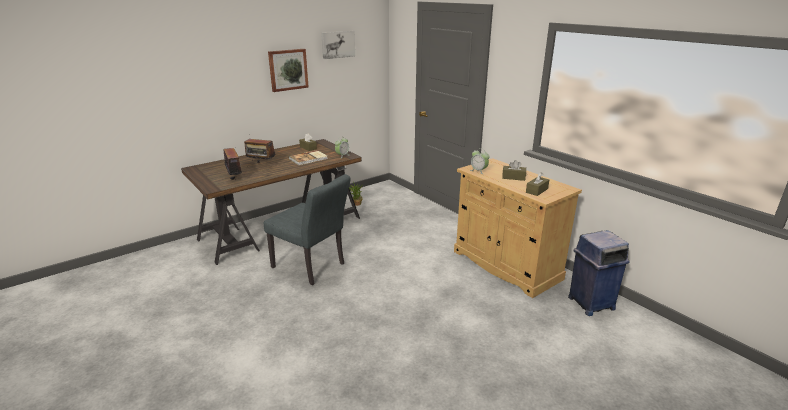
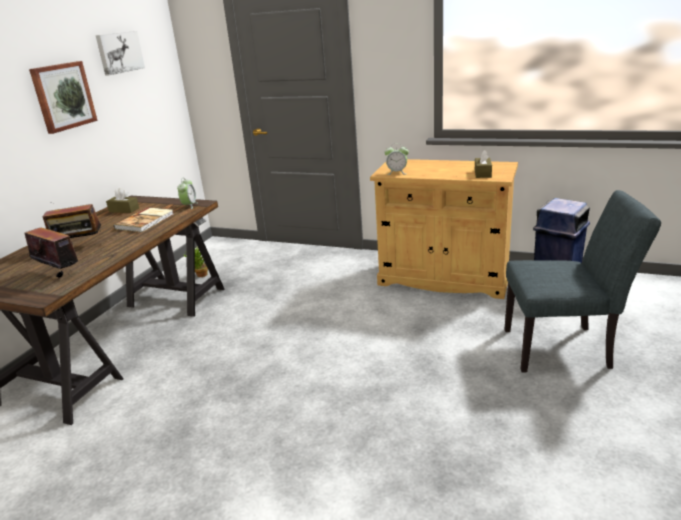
camera: 30 degrees left, 0 degrees up
grey chair [264,174,351,285] -> grey chair moved to [504,190,661,373]
brown tissue box [502,160,526,181] -> none

